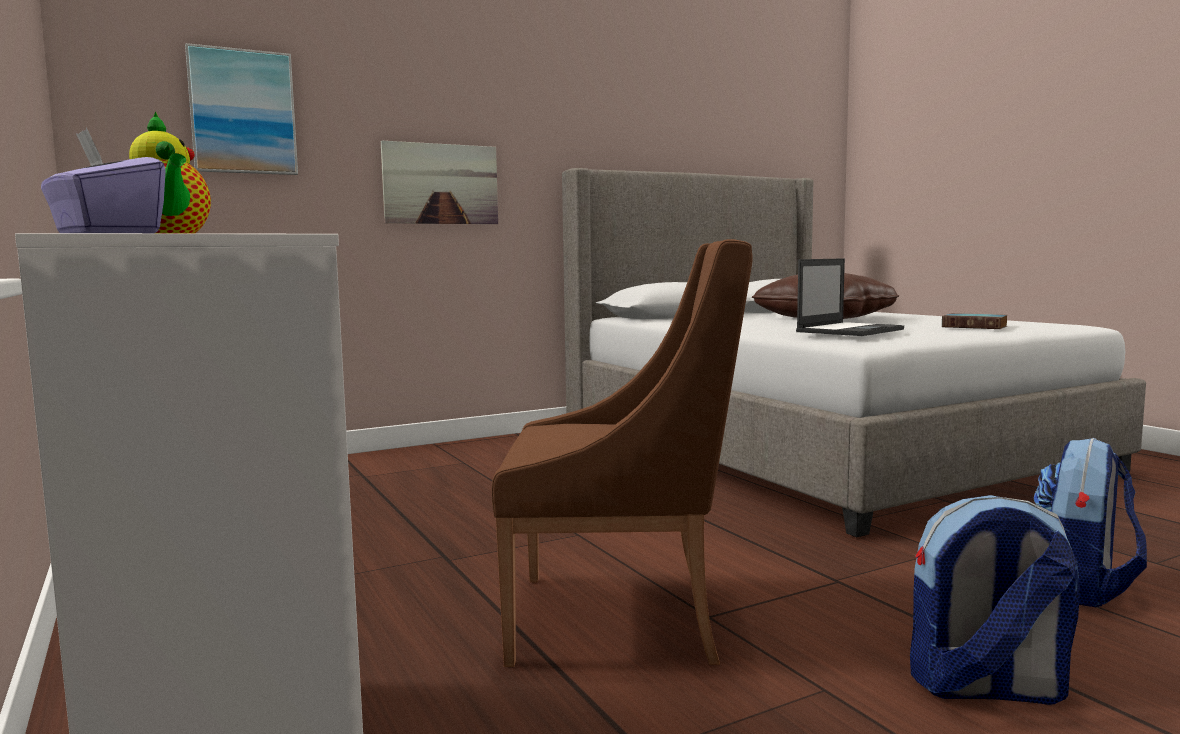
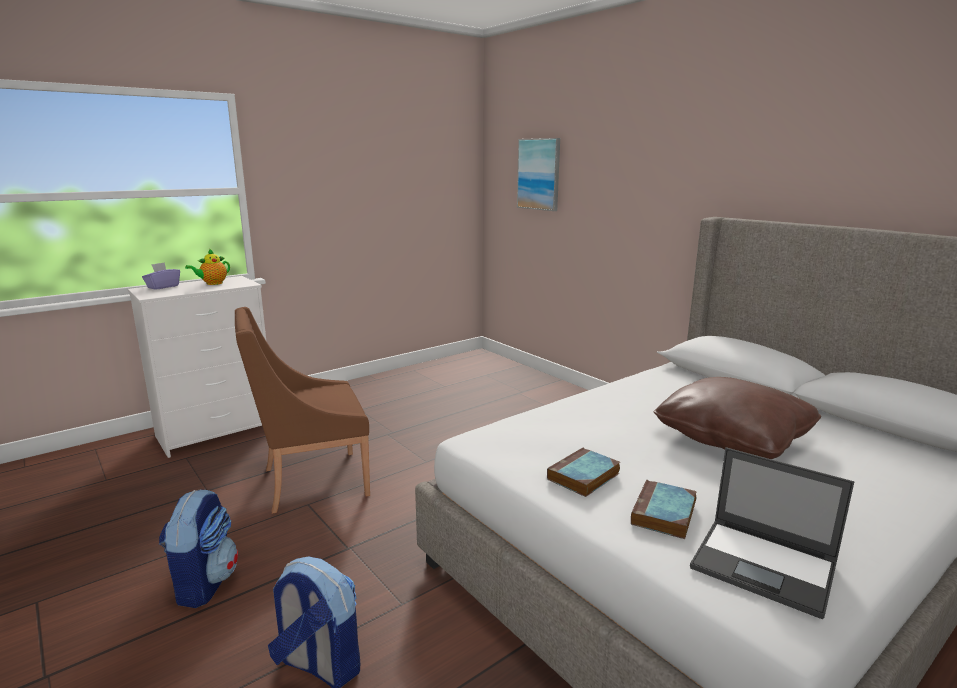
camera: 80 degrees right, 10 degrees up
picture [381,140,498,224] -> none
brown armchair [492,239,753,667] -> brown armchair turned 75 degrees clockwise [235,307,370,514]
laptop [796,258,904,336] -> laptop moved to [690,447,855,620]
none -> book [547,448,620,497]

